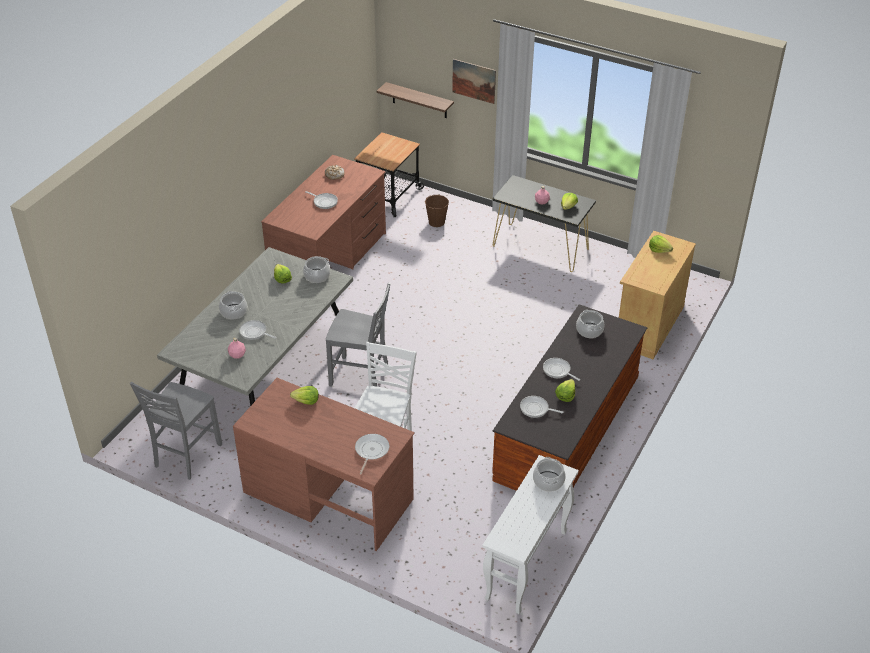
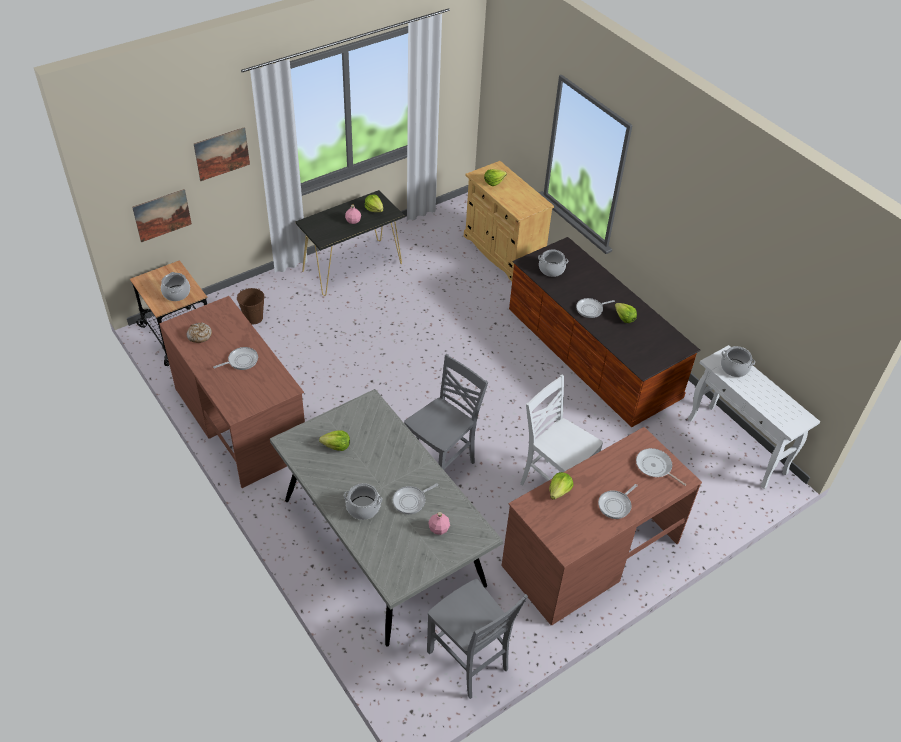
camera: 65 degrees left, 5 degrees up
cooking pot [303,256,330,283] -> cooking pot moved to [161,272,190,301]
shelf [376,82,454,118] -> picture [132,189,192,242]
frying pan [520,396,563,418] -> frying pan moved to [598,484,638,519]

